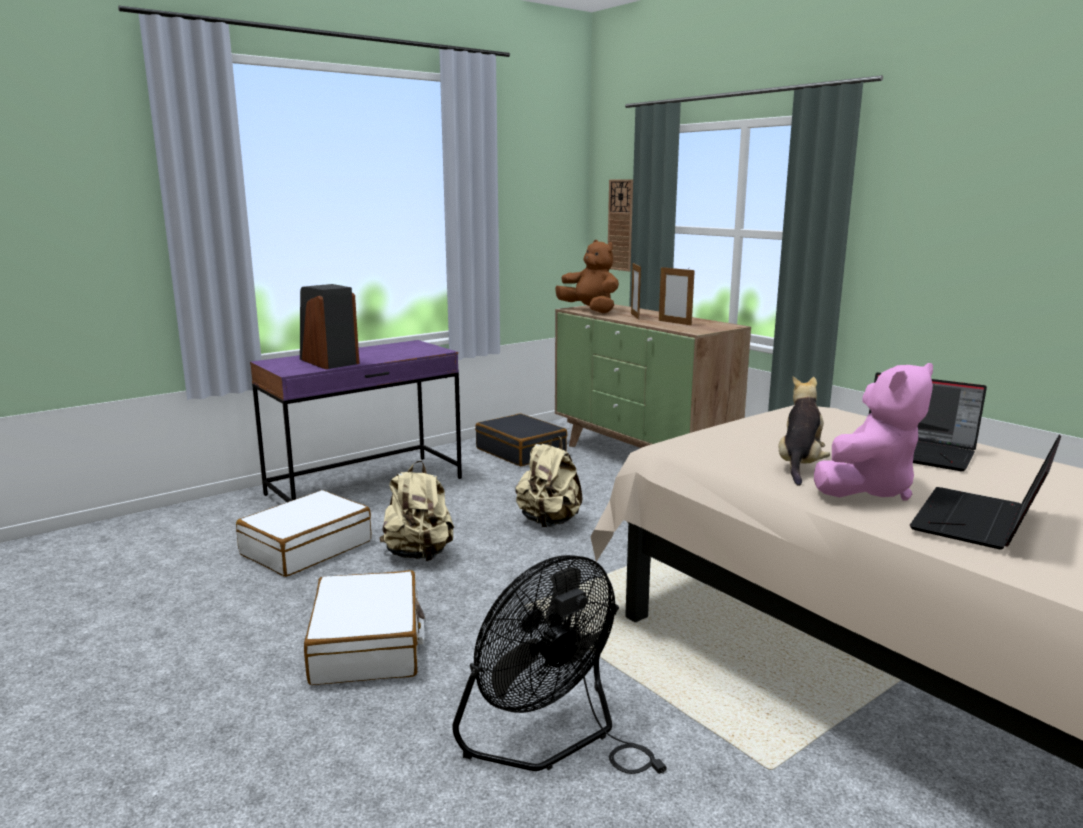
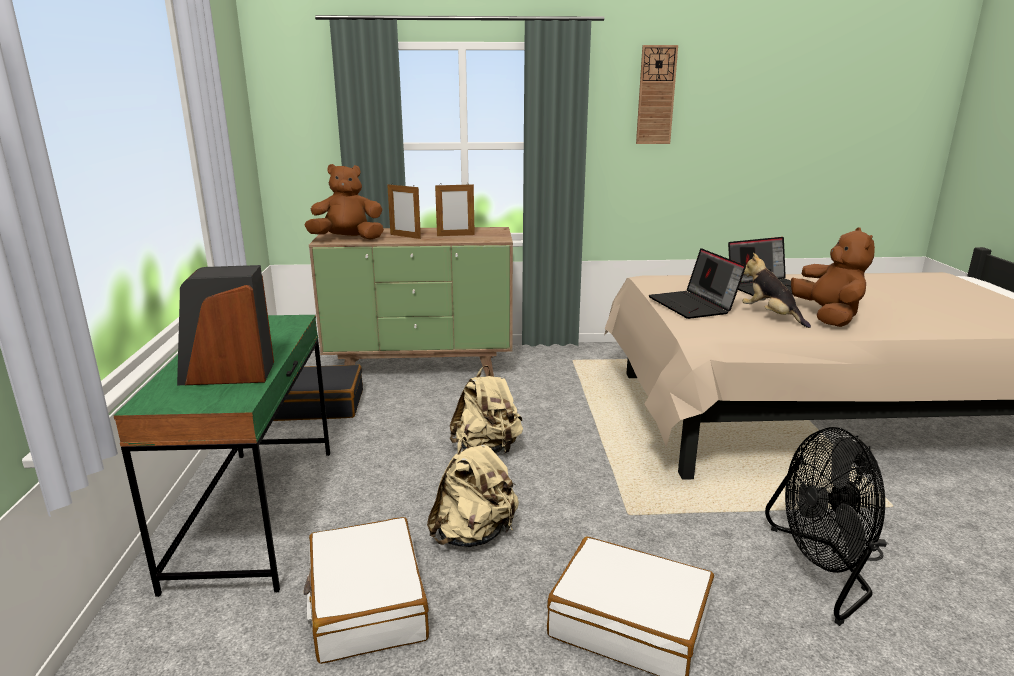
camera: 55 degrees left, 5 degrees up
purple desk [250,340,462,502] -> green desk [113,315,330,597]
wall clock [608,179,633,271] -> wall clock moved to [636,45,678,144]
pink plush toy [814,363,933,501] -> brown plush toy [791,227,875,327]
laptop [910,435,1061,550] -> laptop moved to [648,248,746,319]

